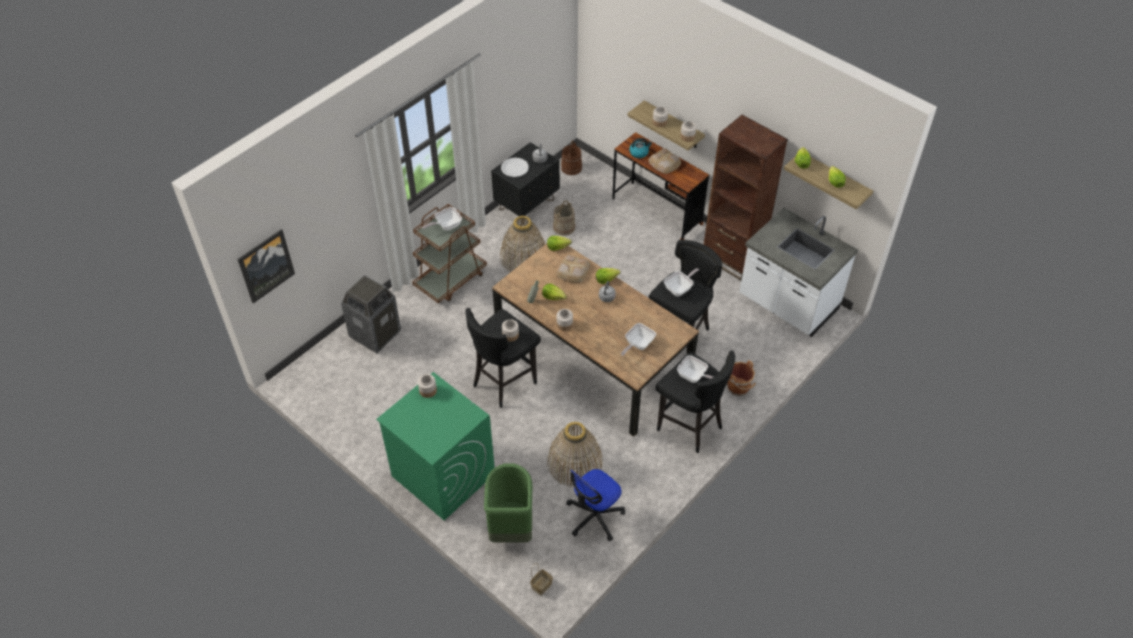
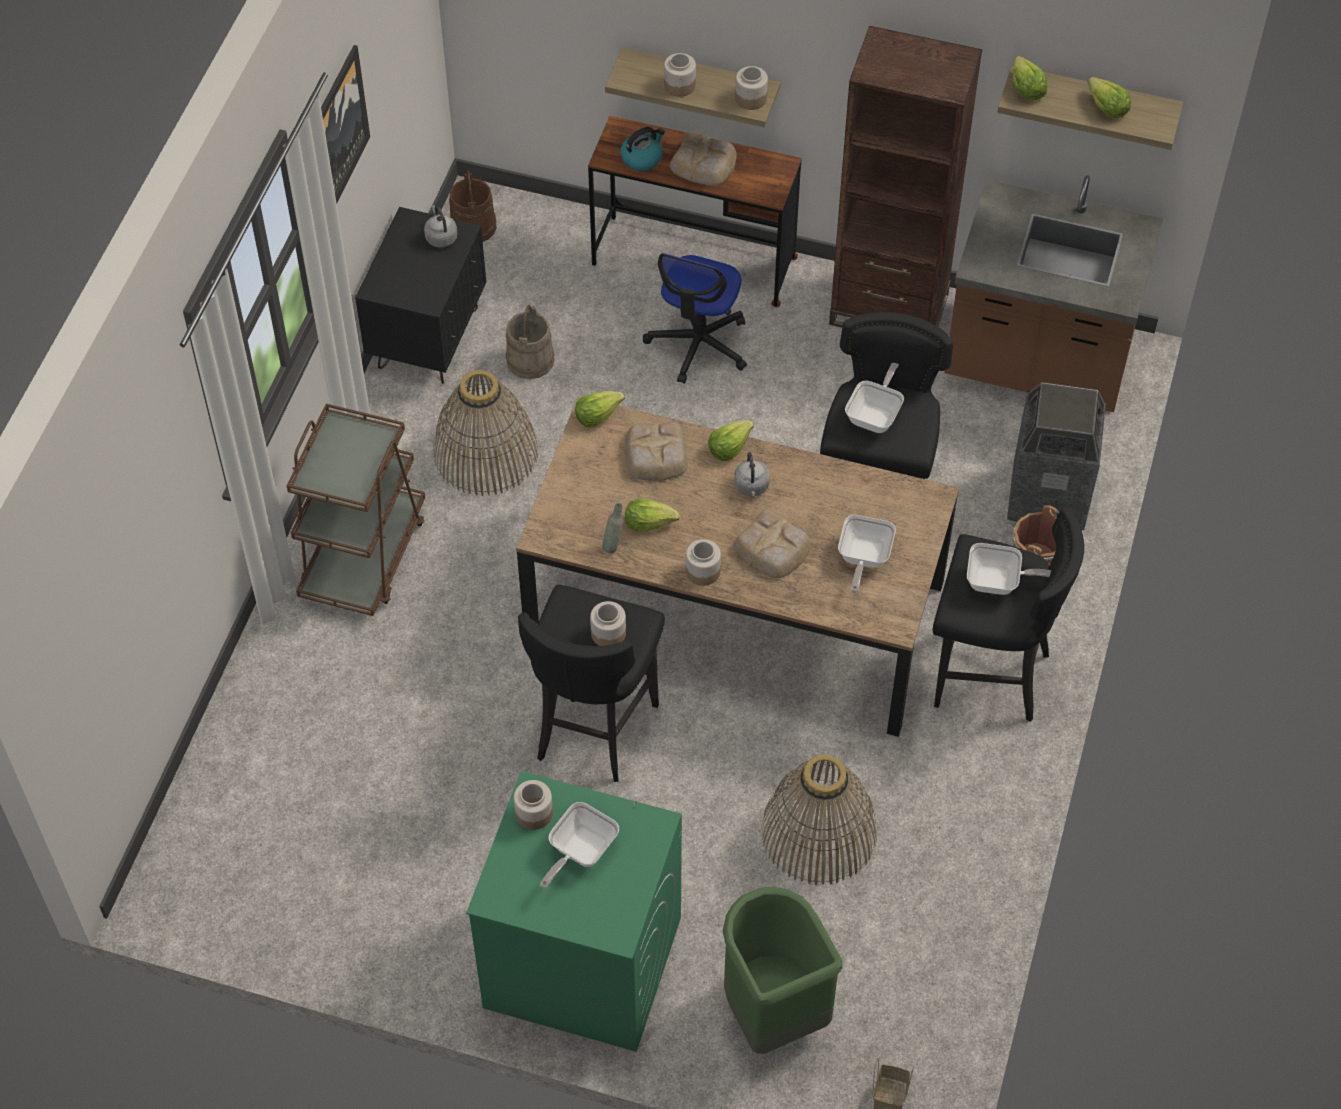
camera: 25 degrees left, 5 degrees up
picture [237,229,295,303] -> picture moved to [321,45,370,203]
trash can [341,275,401,353] -> trash can moved to [1007,382,1106,530]
frying pan [422,207,462,231] -> frying pan moved to [540,802,619,889]
white plate [501,158,529,177] -> none
office chair [566,469,625,541] -> office chair moved to [643,253,747,384]
white counter [739,208,858,337] -> brown counter [944,175,1163,412]
none -> bread [733,510,811,579]

